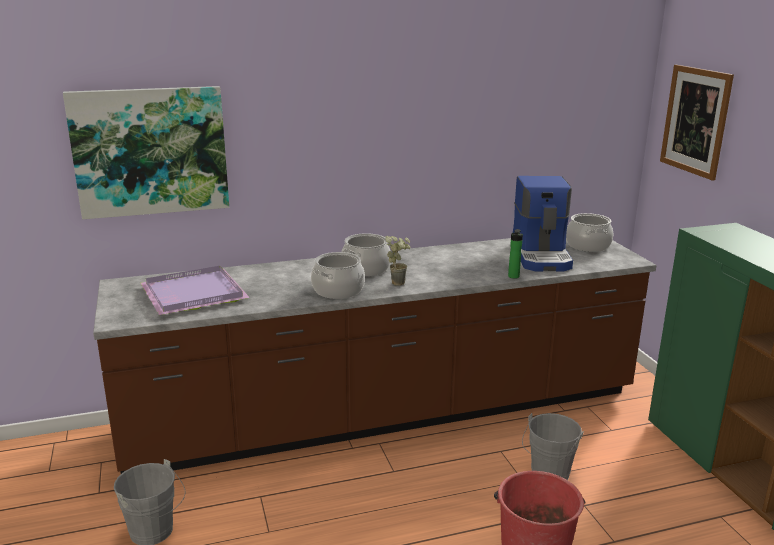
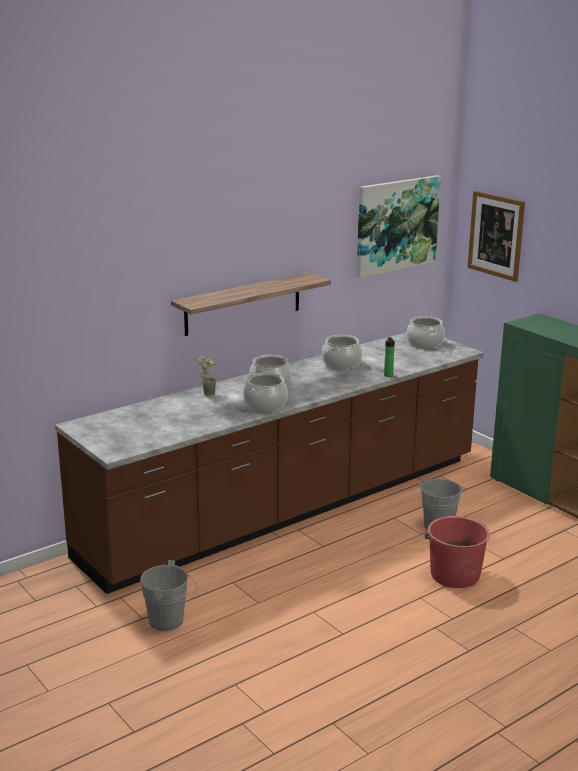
camera: 20 degrees left, 0 degrees up
picture [63,86,229,219] -> picture moved to [357,175,441,278]
purple tray [140,266,250,315] -> none
potted plant [385,236,411,286] -> potted plant moved to [198,356,216,396]
coffee machine [513,176,573,272] -> none
none -> shelf [171,273,331,336]
none -> cooking pot [322,335,362,369]

